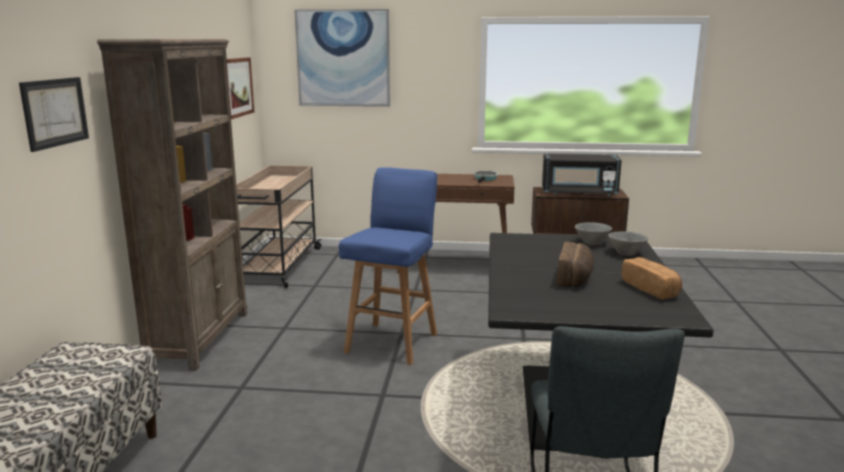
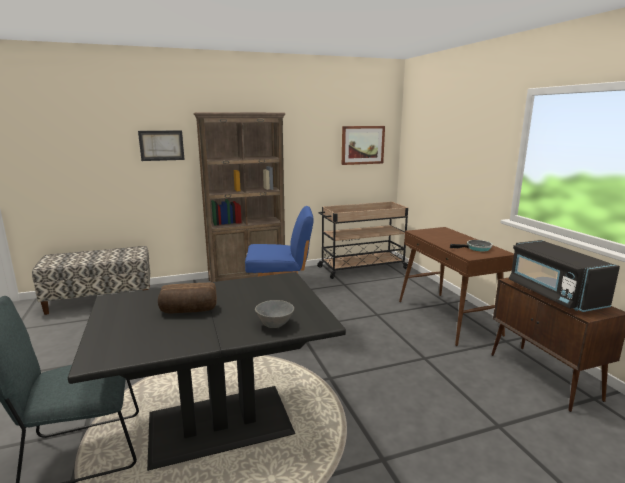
camera: 65 degrees right, 0 degrees up
picture [294,9,390,107] -> none
grey bowl [575,222,612,245] -> none
bread [622,257,682,299] -> none

